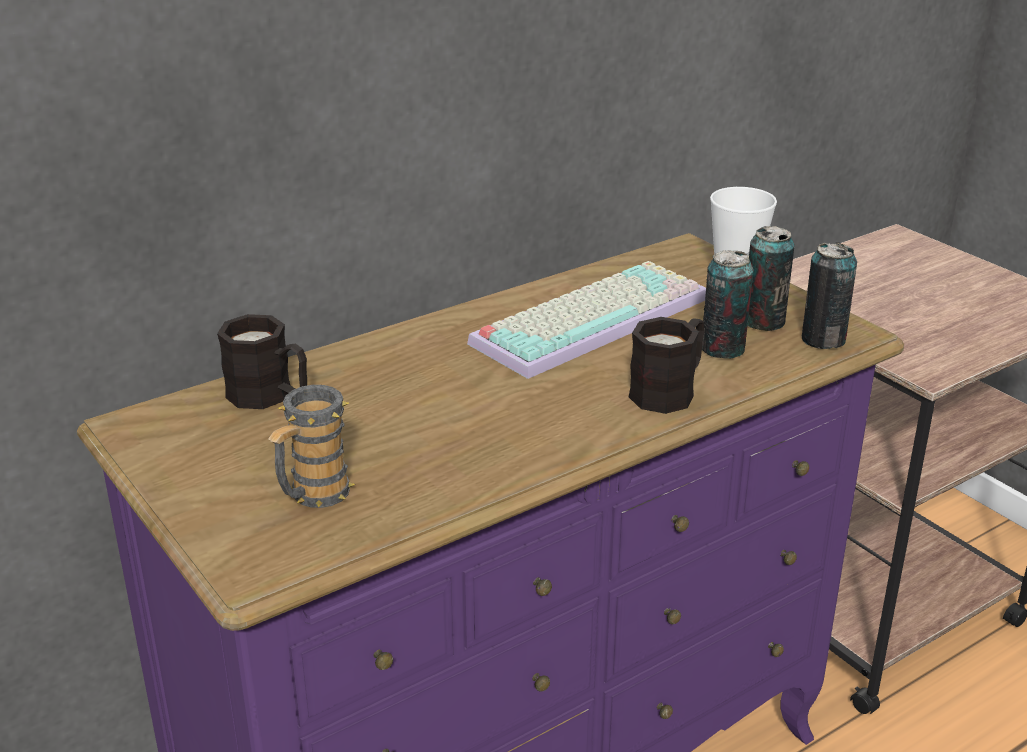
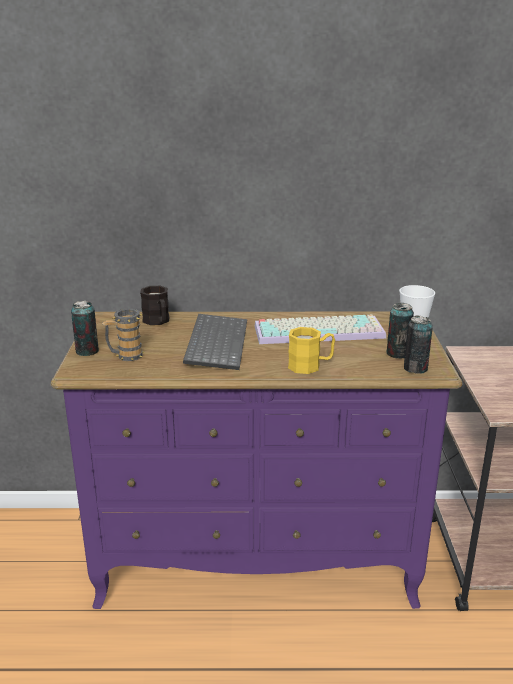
camera: 35 degrees right, 5 degrees down
black mug [629,317,704,414] -> yellow mug [288,327,335,374]
can [702,250,754,359] -> can moved to [71,301,99,356]
none -> keyboard [183,314,247,370]

